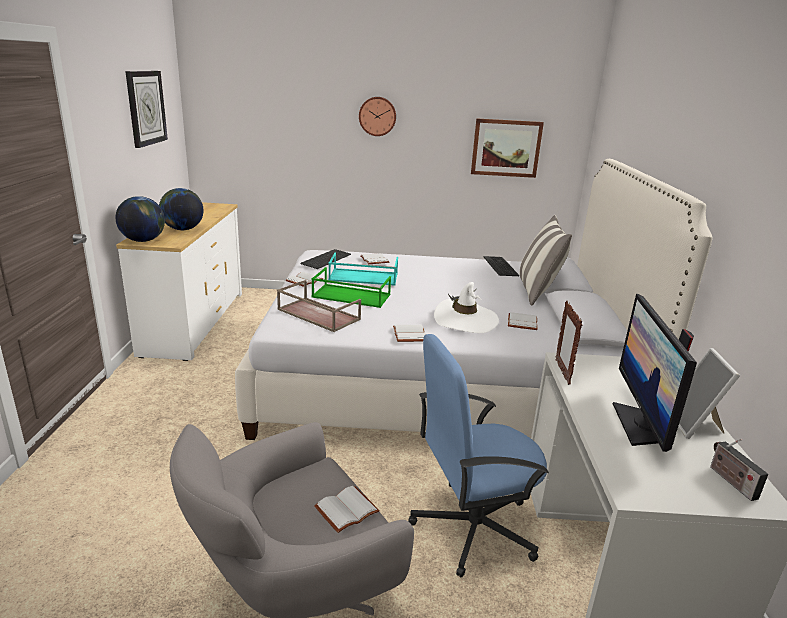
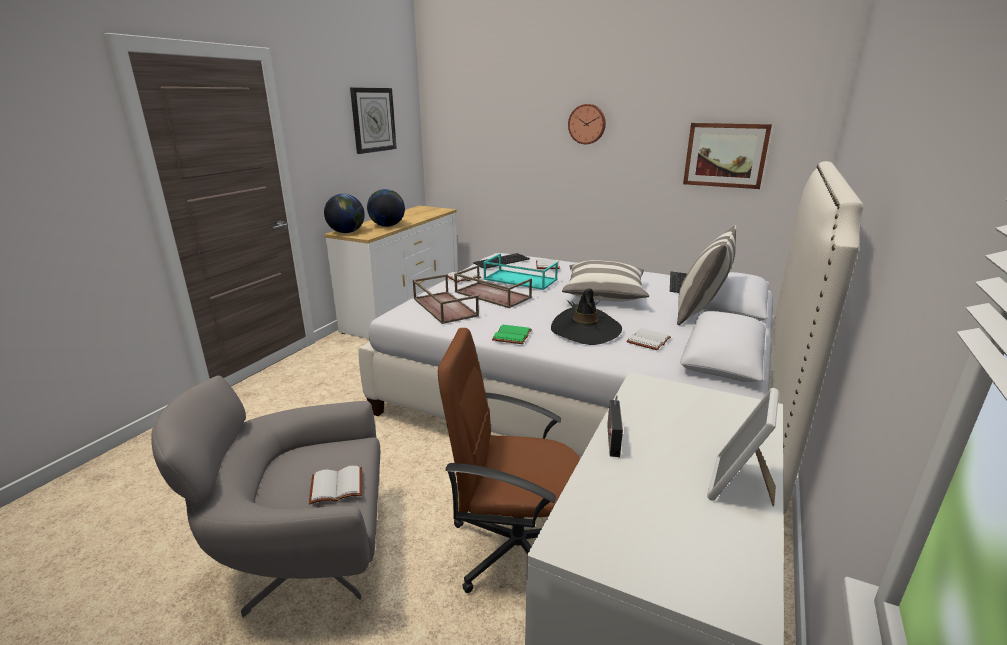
camera: 25 degrees right, 0 degrees up
green tray [311,267,391,308] -> brown tray [454,266,532,308]
white book [393,325,426,342] -> green book [492,325,532,344]
blue office chair [408,334,549,577] -> brown office chair [438,328,581,593]
white hat [434,282,499,333] -> black hat [551,289,622,345]
picture frame [556,301,582,385] -> none
monitor [613,294,697,452] -> none
radio [710,439,768,501] -> radio moved to [607,395,623,457]
none -> pillow [562,260,649,302]

